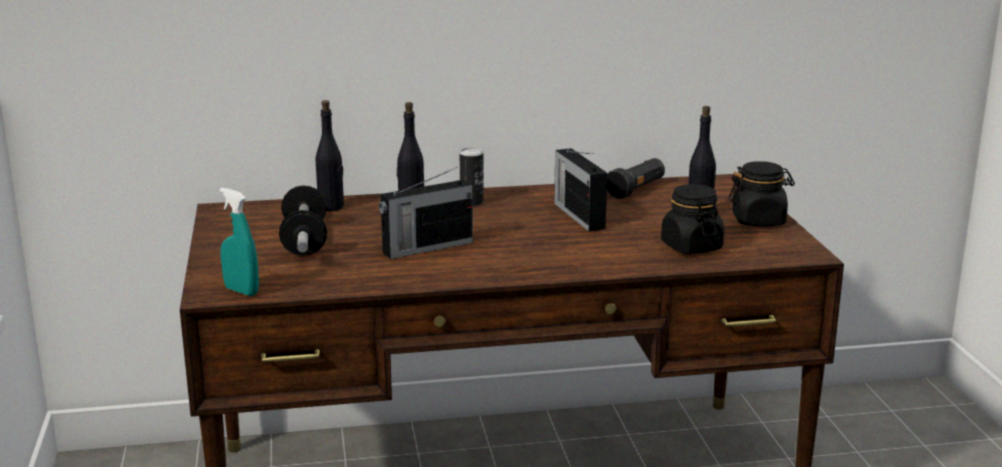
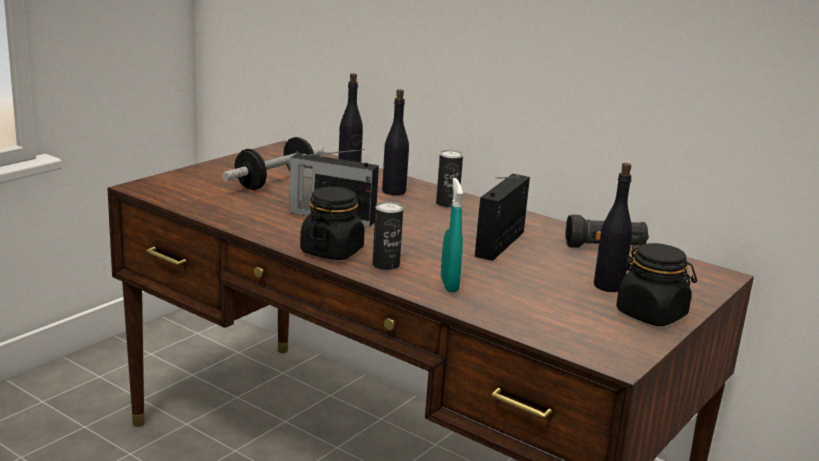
camera: 45 degrees right, 0 degrees up
turquoise spray bottle [220,188,259,296] -> turquoise spray bottle moved to [441,178,463,292]
black jar [661,184,725,254] -> black jar moved to [300,187,365,260]
none -> can [372,202,403,270]

